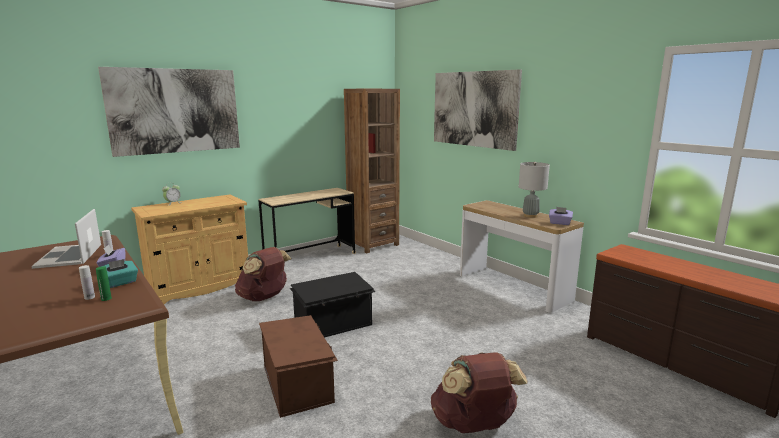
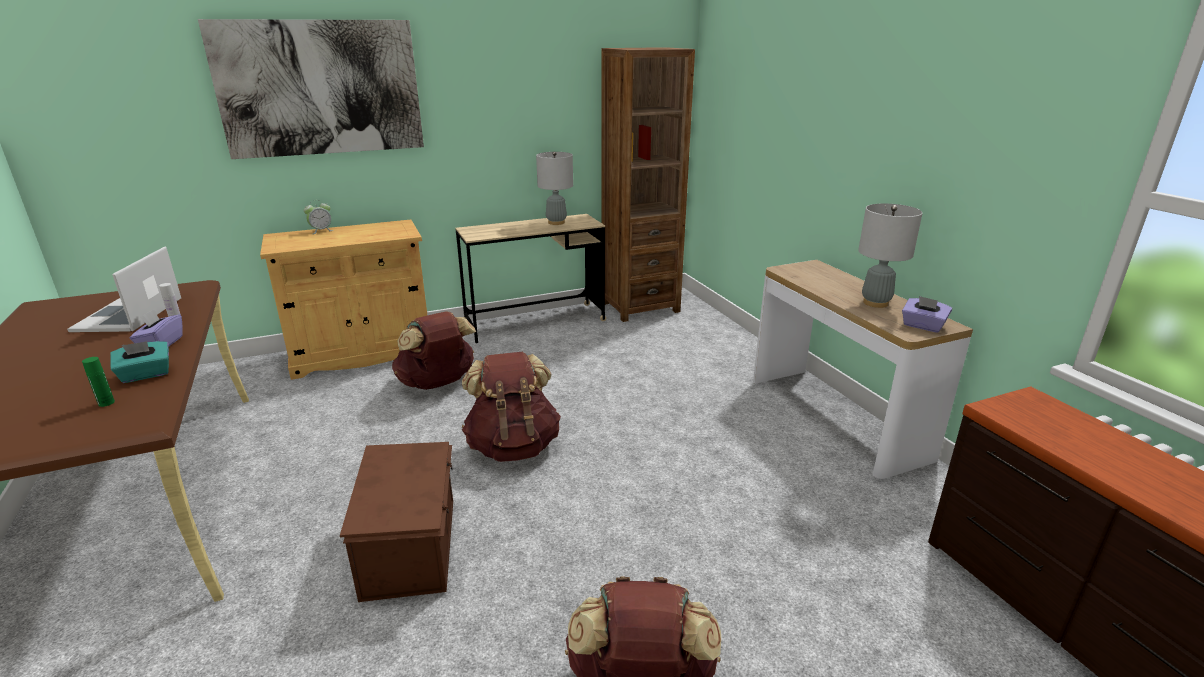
camera: 15 degrees right, 10 degrees up
white bottle [79,265,95,300] -> none
black storage box [290,272,375,338] -> brown backpack [462,352,561,462]
picture [434,69,522,151] -> none
none -> grey table lamp [536,152,573,225]

